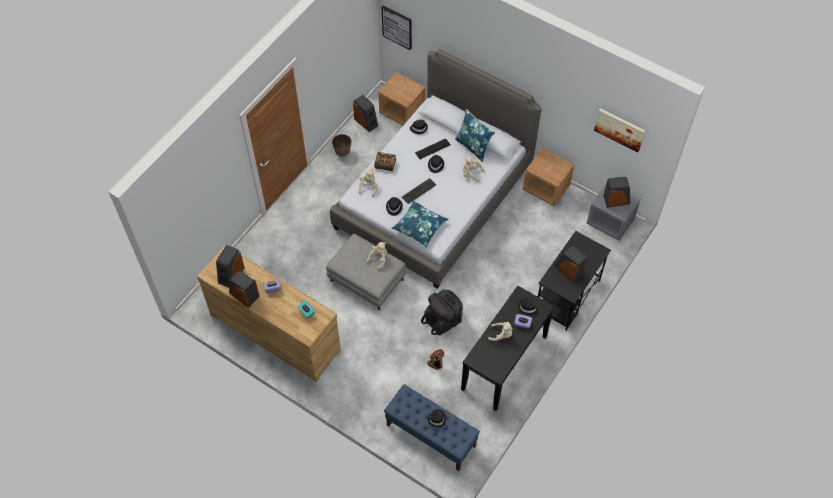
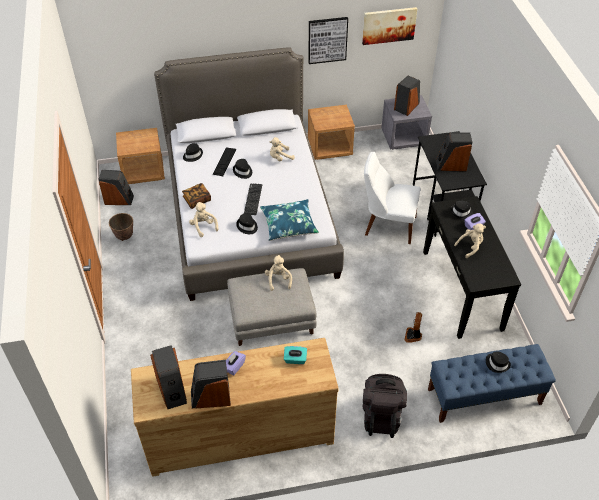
camera: 45 degrees left, 10 degrees down
picture [382,5,412,50] -> picture moved to [308,17,348,64]
black backpack [421,290,463,335] -> black backpack moved to [363,374,407,438]
blue pillow [455,109,495,162] -> none
none -> white chair [364,152,421,244]

